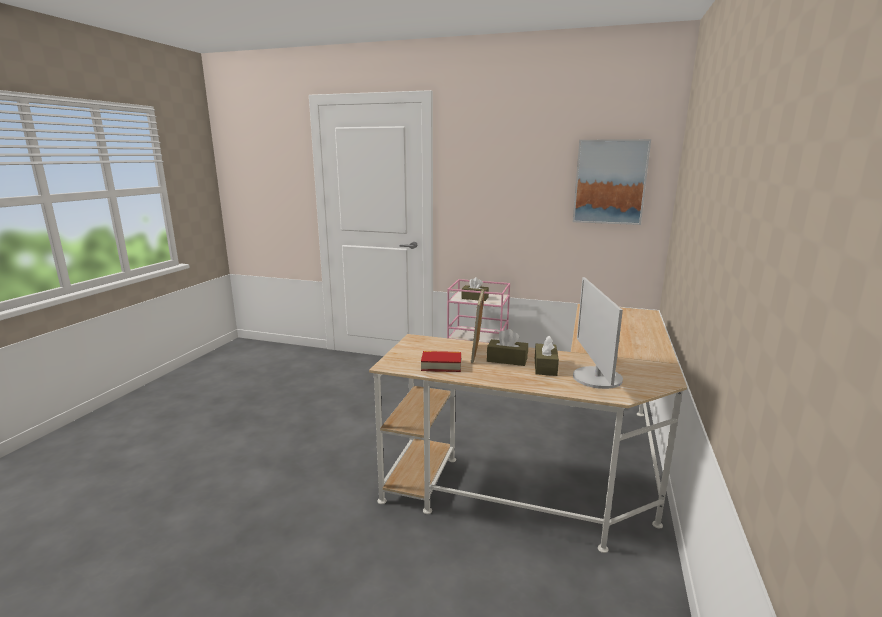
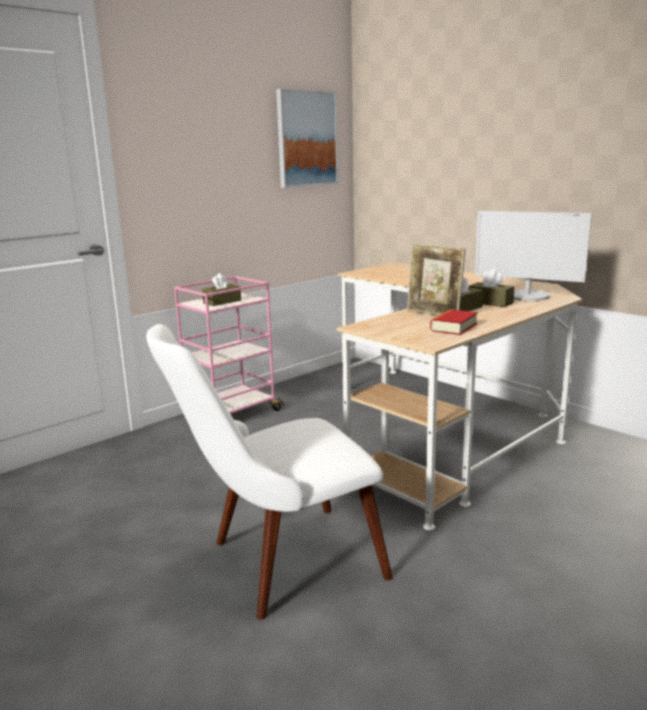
camera: 60 degrees left, 0 degrees up
none -> white chair [146,324,392,620]

